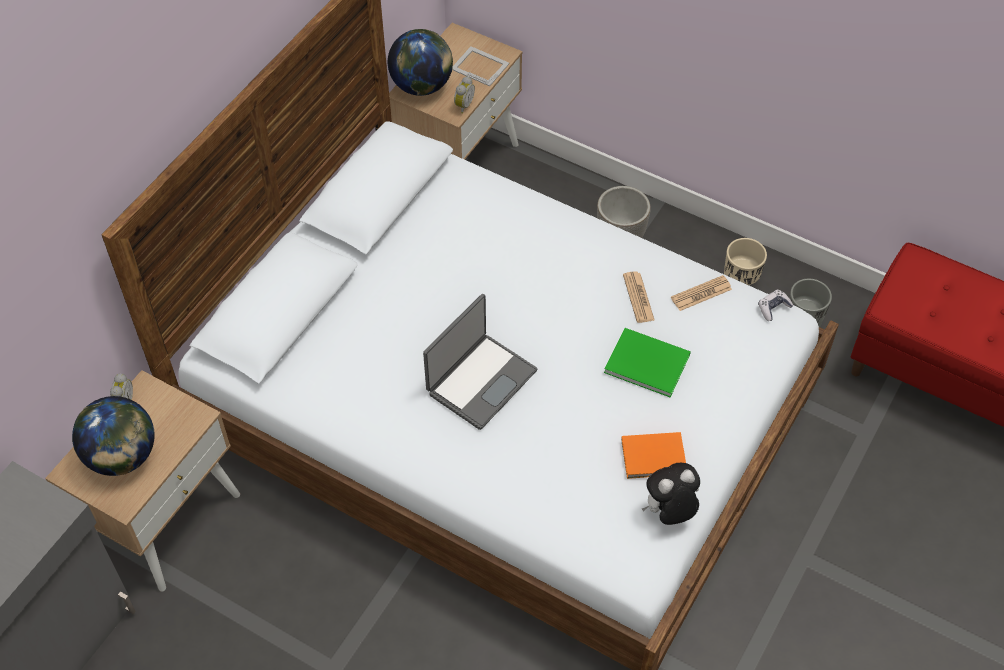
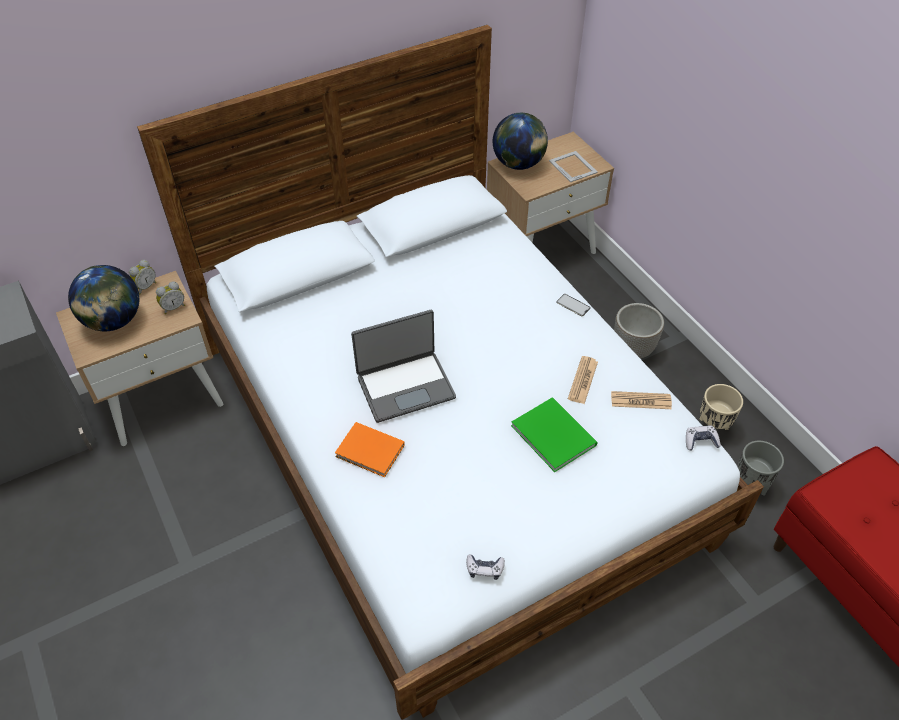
camera: 30 degrees right, 5 degrees down
alarm clock [454,76,475,114] -> alarm clock moved to [156,282,185,314]
orange book [621,432,686,479] -> orange book moved to [335,422,405,477]
plush toy [642,463,700,525] -> game controller [466,554,505,580]
none -> phone [556,294,591,316]

